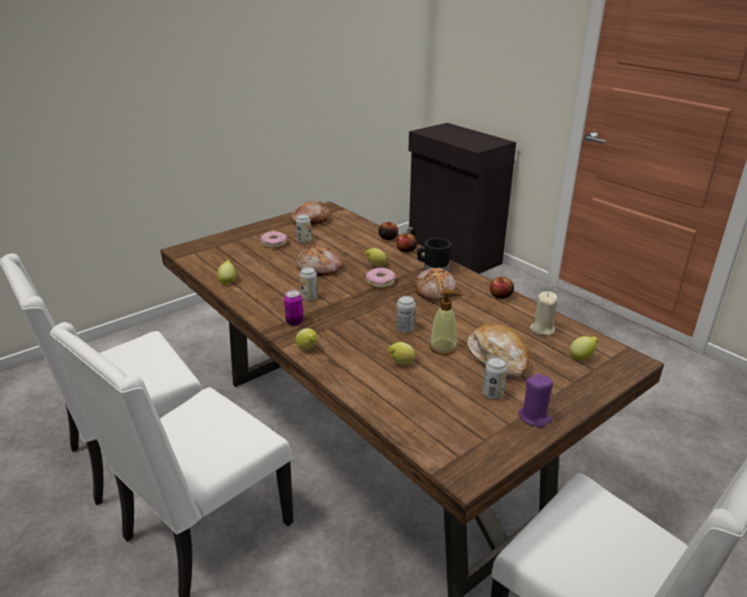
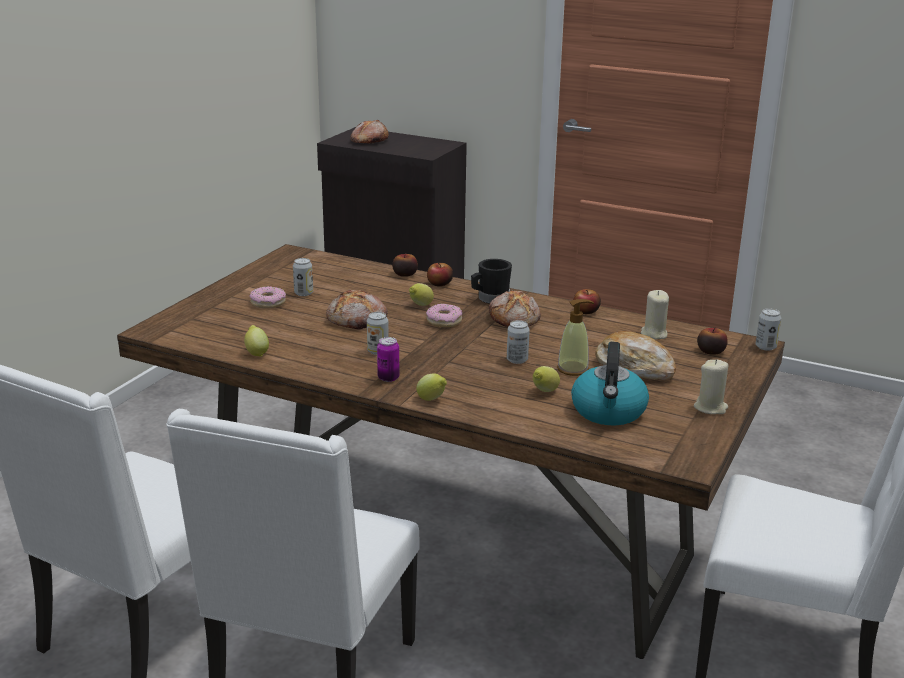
camera: 25 degrees left, 5 degrees down
bread [290,201,330,225] -> bread moved to [350,120,389,144]
can [482,357,507,399] -> can moved to [756,308,781,351]
purple candle [518,374,553,428] -> beige candle [694,359,728,414]
lemon [569,336,598,361] -> apple [697,327,728,355]
none -> kettle [571,342,649,425]

